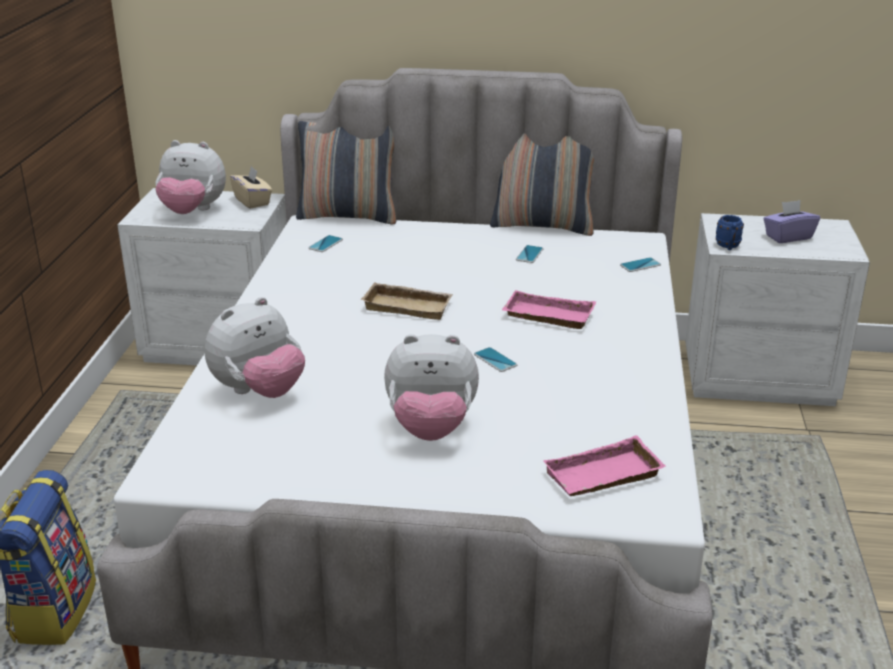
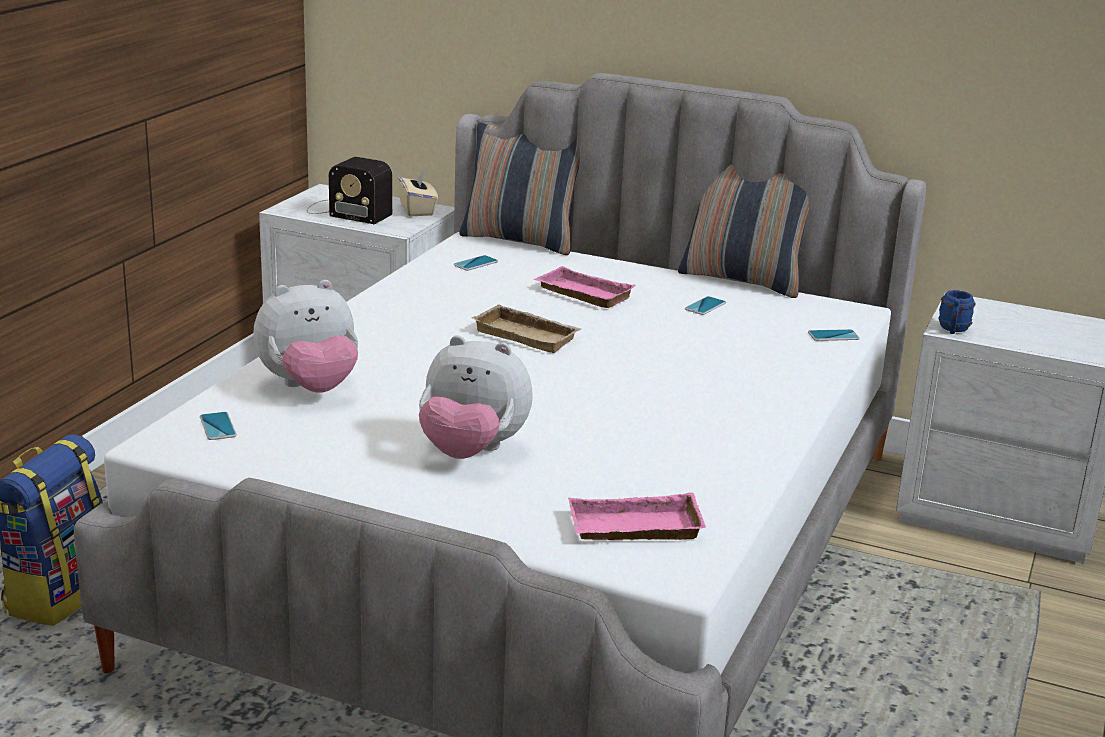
camera: 15 degrees right, 5 degrees down
plush toy [155,140,226,214] -> radio [307,157,392,224]
phone [474,347,517,372] -> phone moved to [200,412,237,440]
pink tray [502,290,596,329] -> pink tray moved to [534,266,636,308]
purple tissue box [763,200,820,243] -> none

